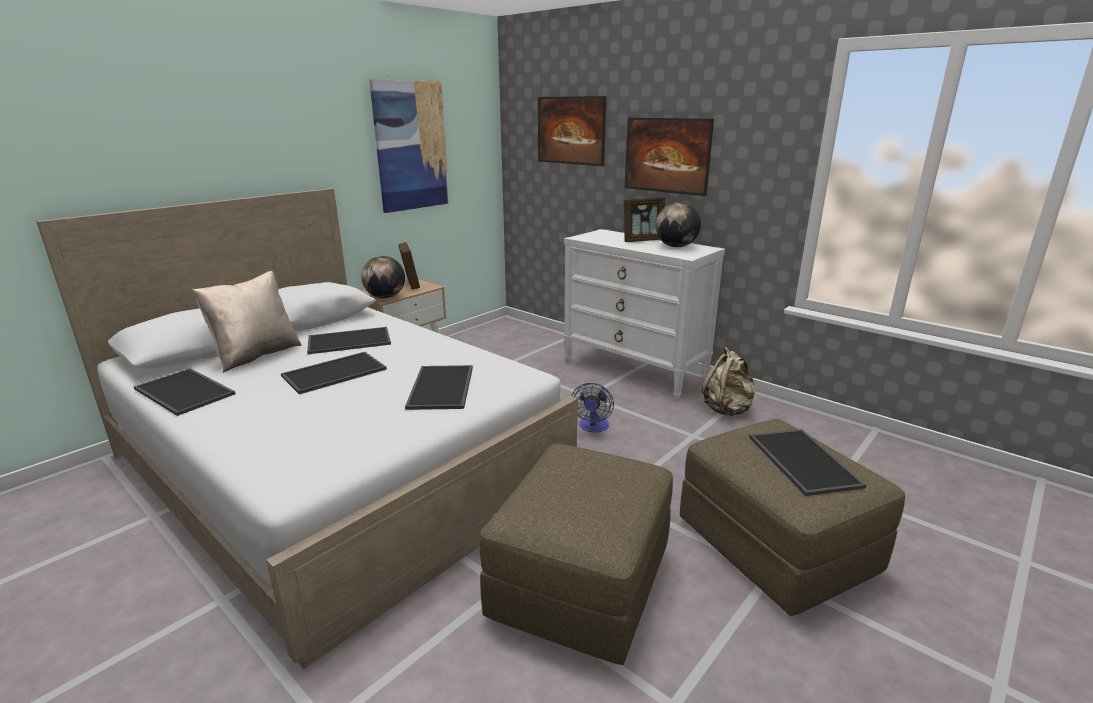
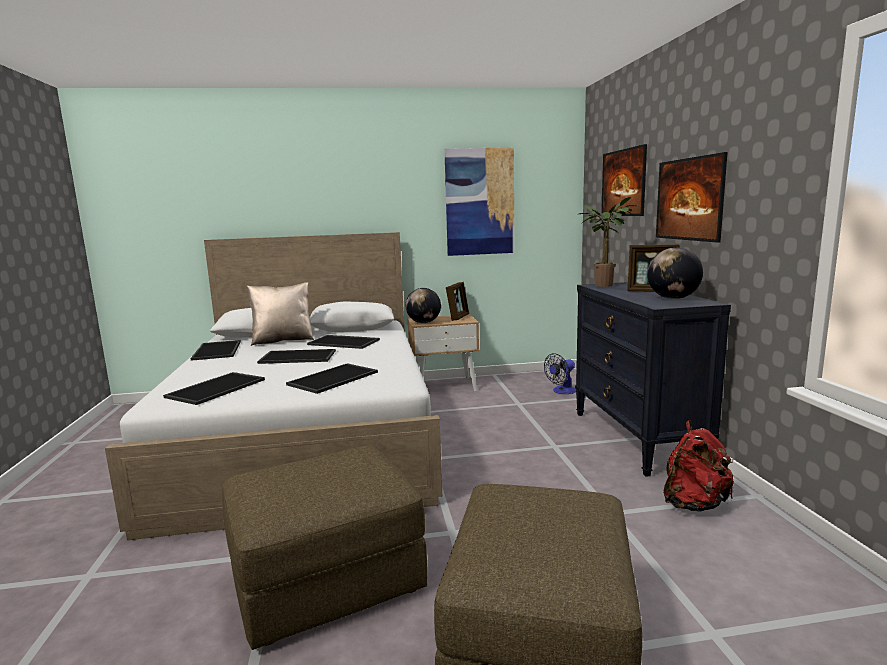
camera: 40 degrees right, 10 degrees down
white dresser [563,229,725,400] -> black dresser [575,282,731,477]
fan [571,383,614,433] -> fan moved to [544,353,576,394]
beige backpack [701,347,755,416] -> red backpack [663,420,734,511]
tray [749,429,866,496] -> tray moved to [163,372,265,405]
none -> potted plant [580,197,637,287]

